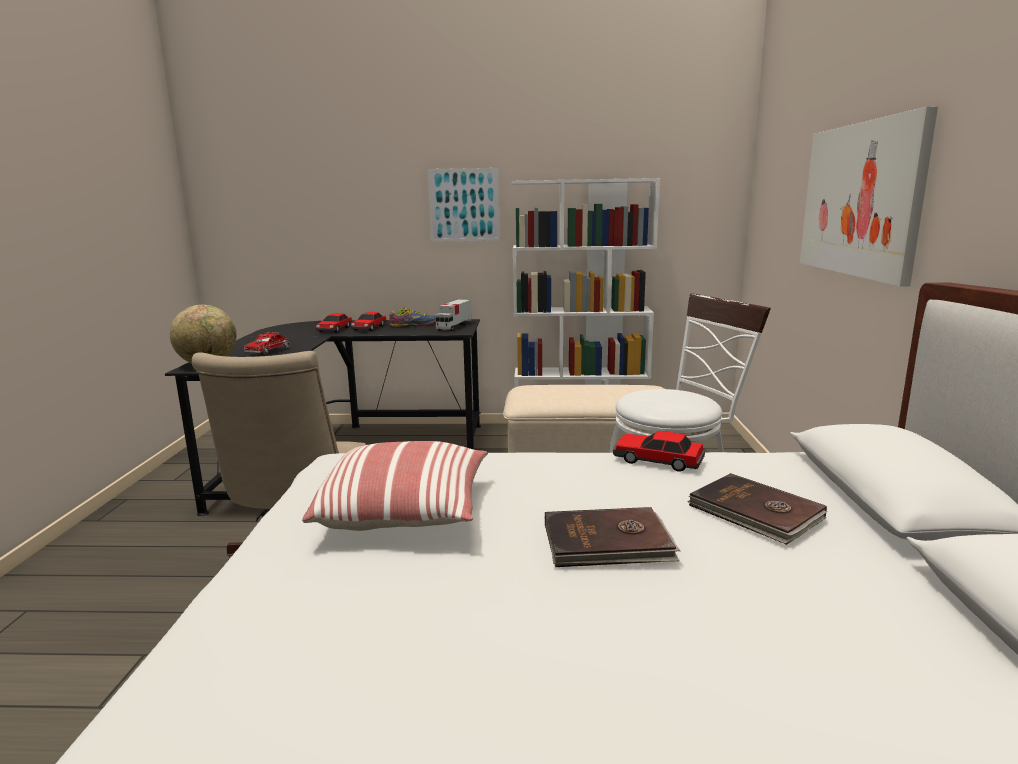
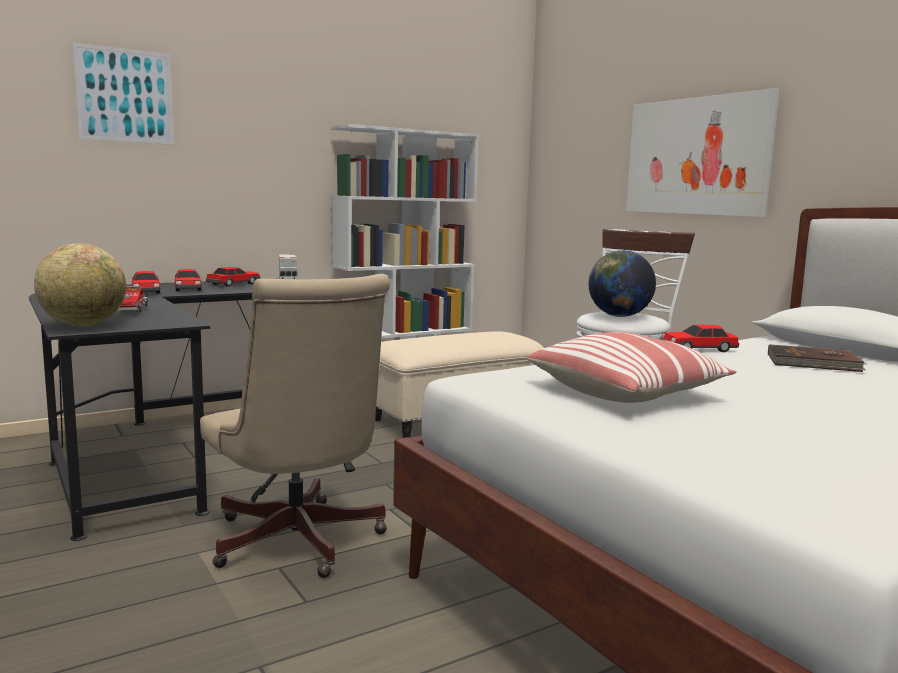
camera: 35 degrees left, 5 degrees down
shoe [389,307,436,327] -> toy car [206,267,260,287]
picture [427,168,500,242] -> picture moved to [73,43,174,145]
brown book [545,507,681,567] -> none
none -> globe [588,250,656,317]

